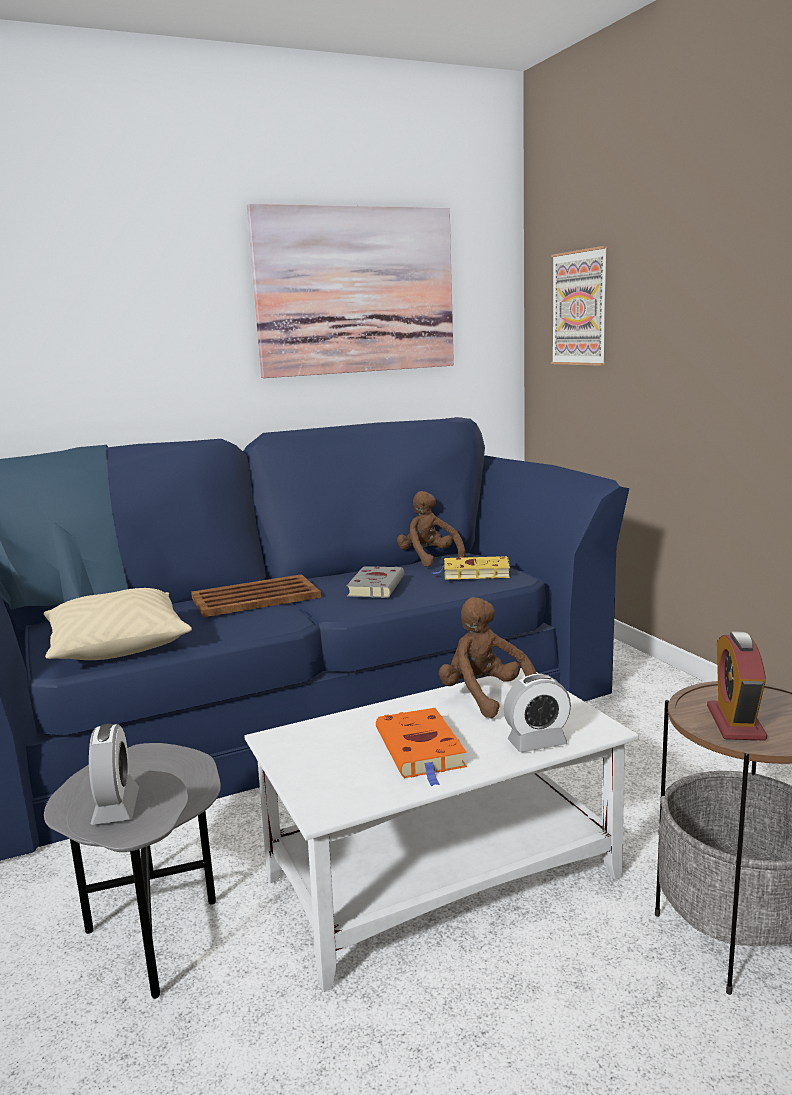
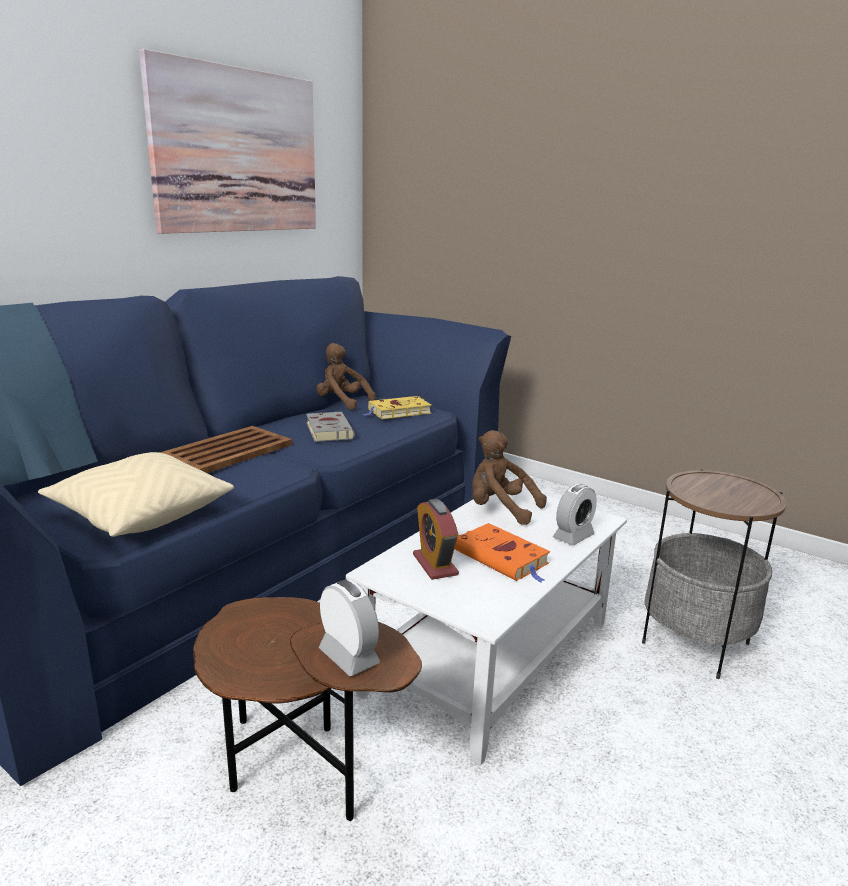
camera: 30 degrees left, 5 degrees up
grey side table [44,743,221,999] -> brown side table [193,597,422,821]
picture [551,246,608,366] -> none
alarm clock [707,632,767,741] -> alarm clock moved to [413,499,459,580]

